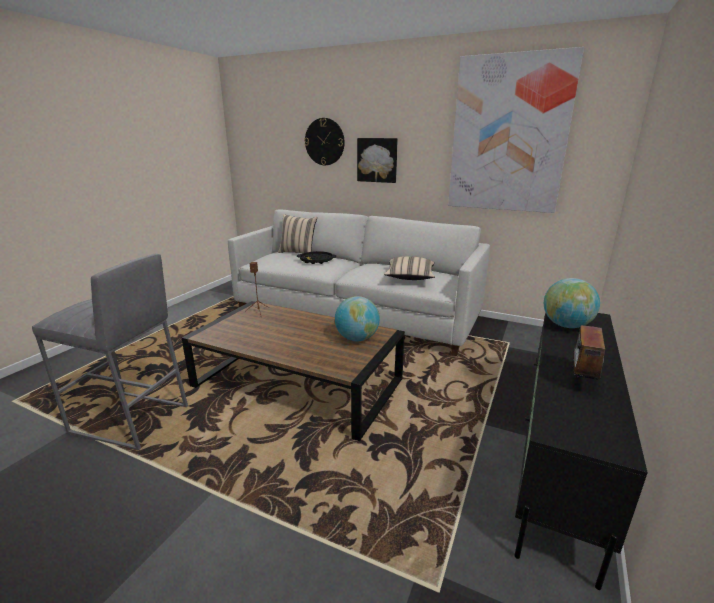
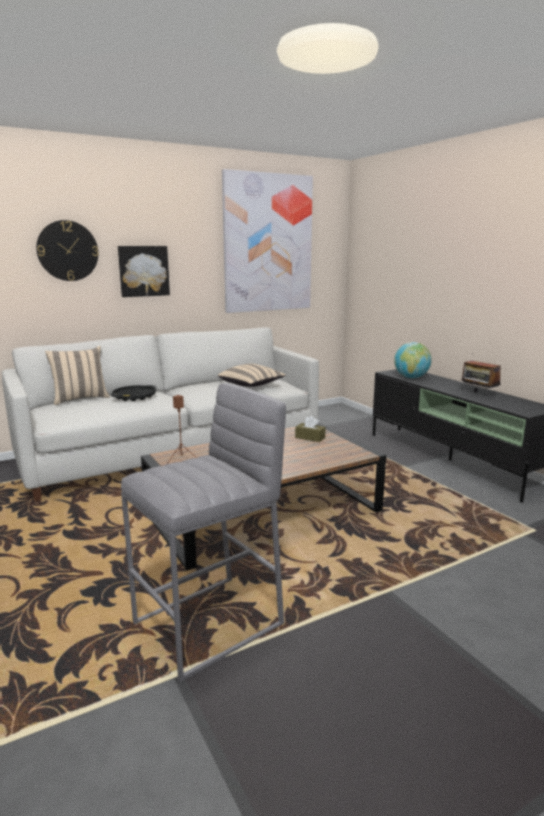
camera: 55 degrees left, 5 degrees down
globe [335,296,380,341] -> brown tissue box [295,416,326,442]

